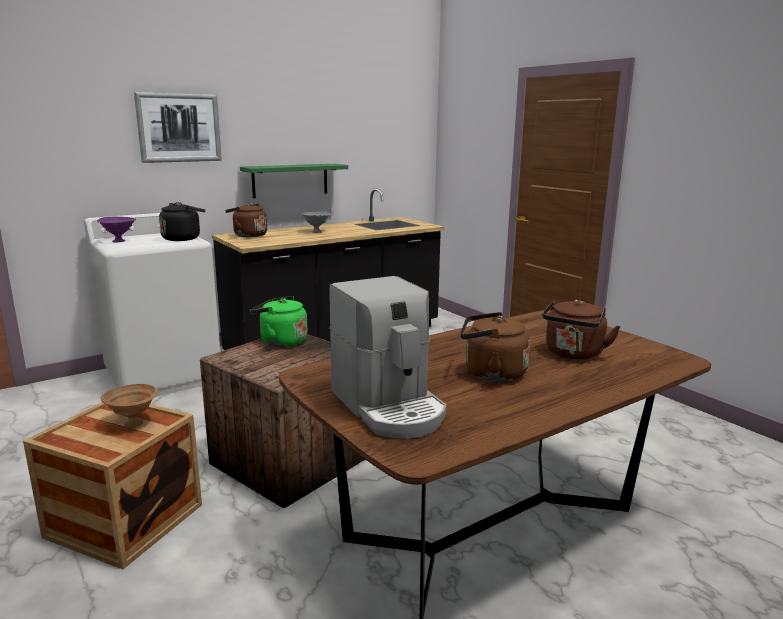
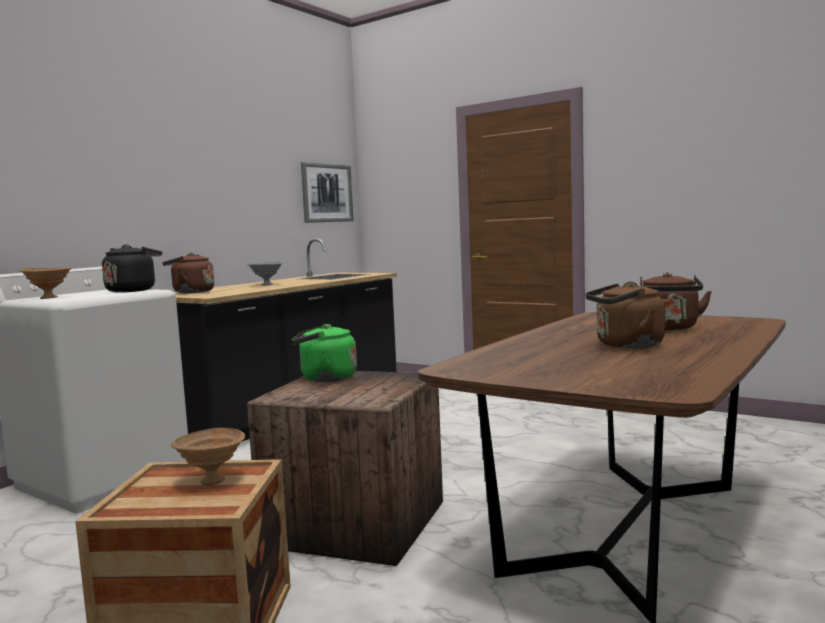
camera: 20 degrees left, 10 degrees down
purple bowl [97,217,136,242] -> brown bowl [19,267,72,299]
picture [134,92,222,163] -> picture moved to [301,162,353,223]
green shelf [240,164,348,198] -> none
coffee machine [329,276,447,439] -> none

